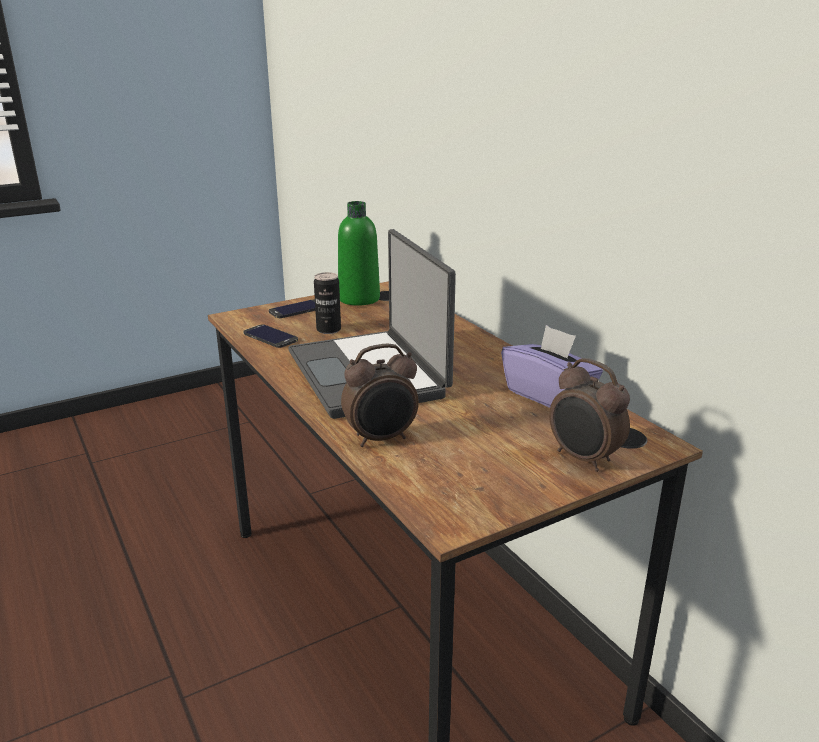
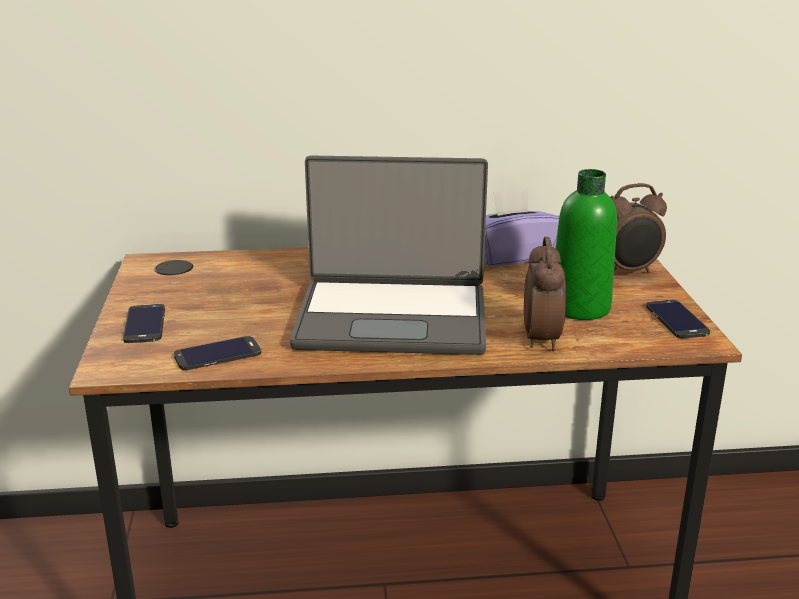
camera: 65 degrees left, 0 degrees up
can [314,272,341,334] -> none
green bottle [338,201,380,306] -> green bottle moved to [556,169,617,320]
none -> phone [646,300,710,338]

